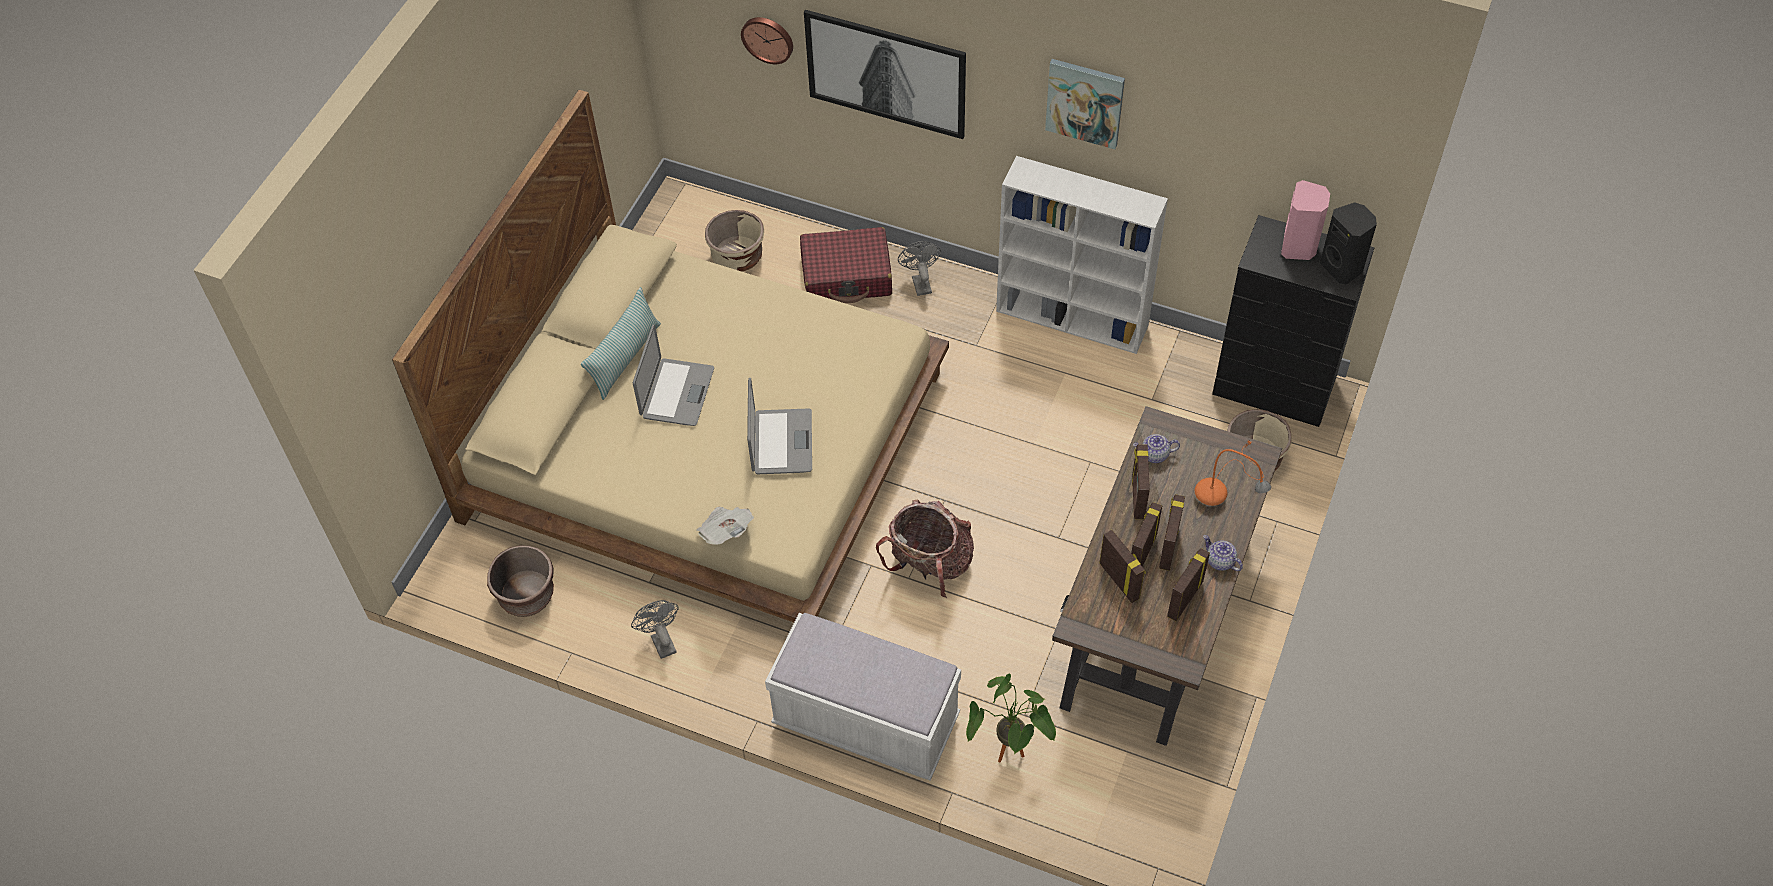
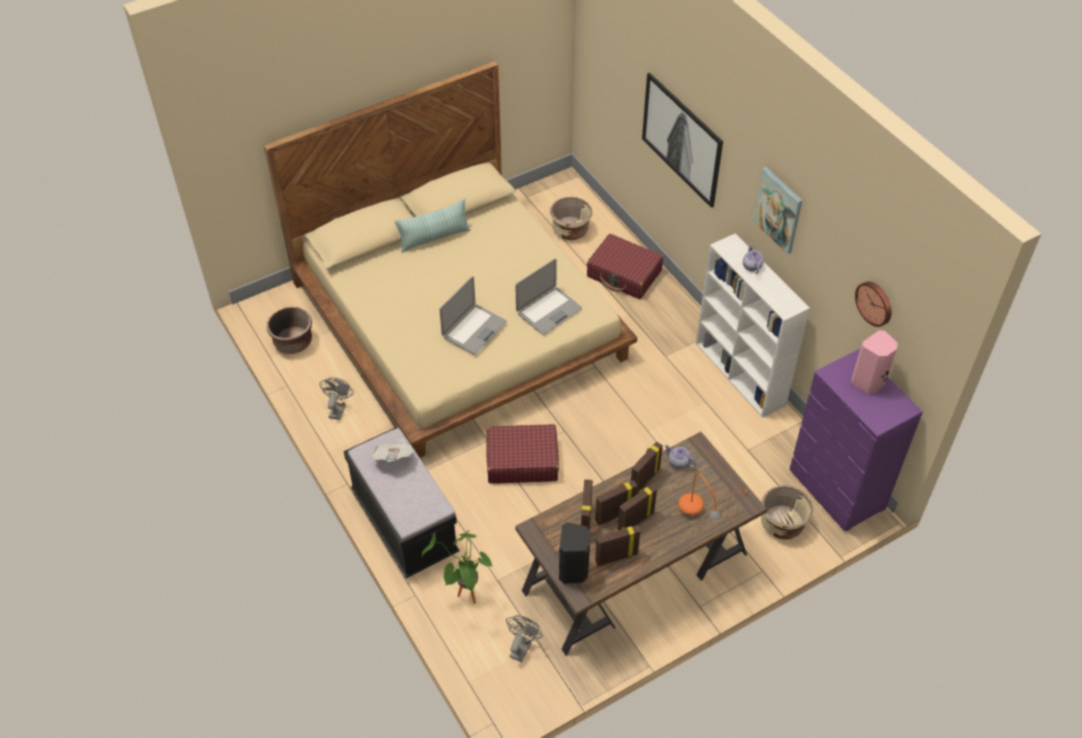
camera: 35 degrees right, 5 degrees down
laptop [633,325,714,426] -> laptop moved to [515,259,582,335]
newspaper [696,506,754,545] -> newspaper moved to [371,439,415,462]
wall clock [741,17,793,64] -> wall clock moved to [855,282,892,327]
white bench [765,613,961,781] -> black bench [344,427,459,578]
backpack [876,500,974,598] -> red suitcase [486,424,559,484]
grey fan [898,241,941,296] -> grey fan moved to [506,615,543,662]
teapot [1203,535,1243,571] -> teapot moved to [743,244,764,274]
black dresser [1212,215,1374,427] -> purple dresser [789,349,923,532]
black speaker [1320,202,1377,284] -> black speaker moved to [559,522,591,584]

